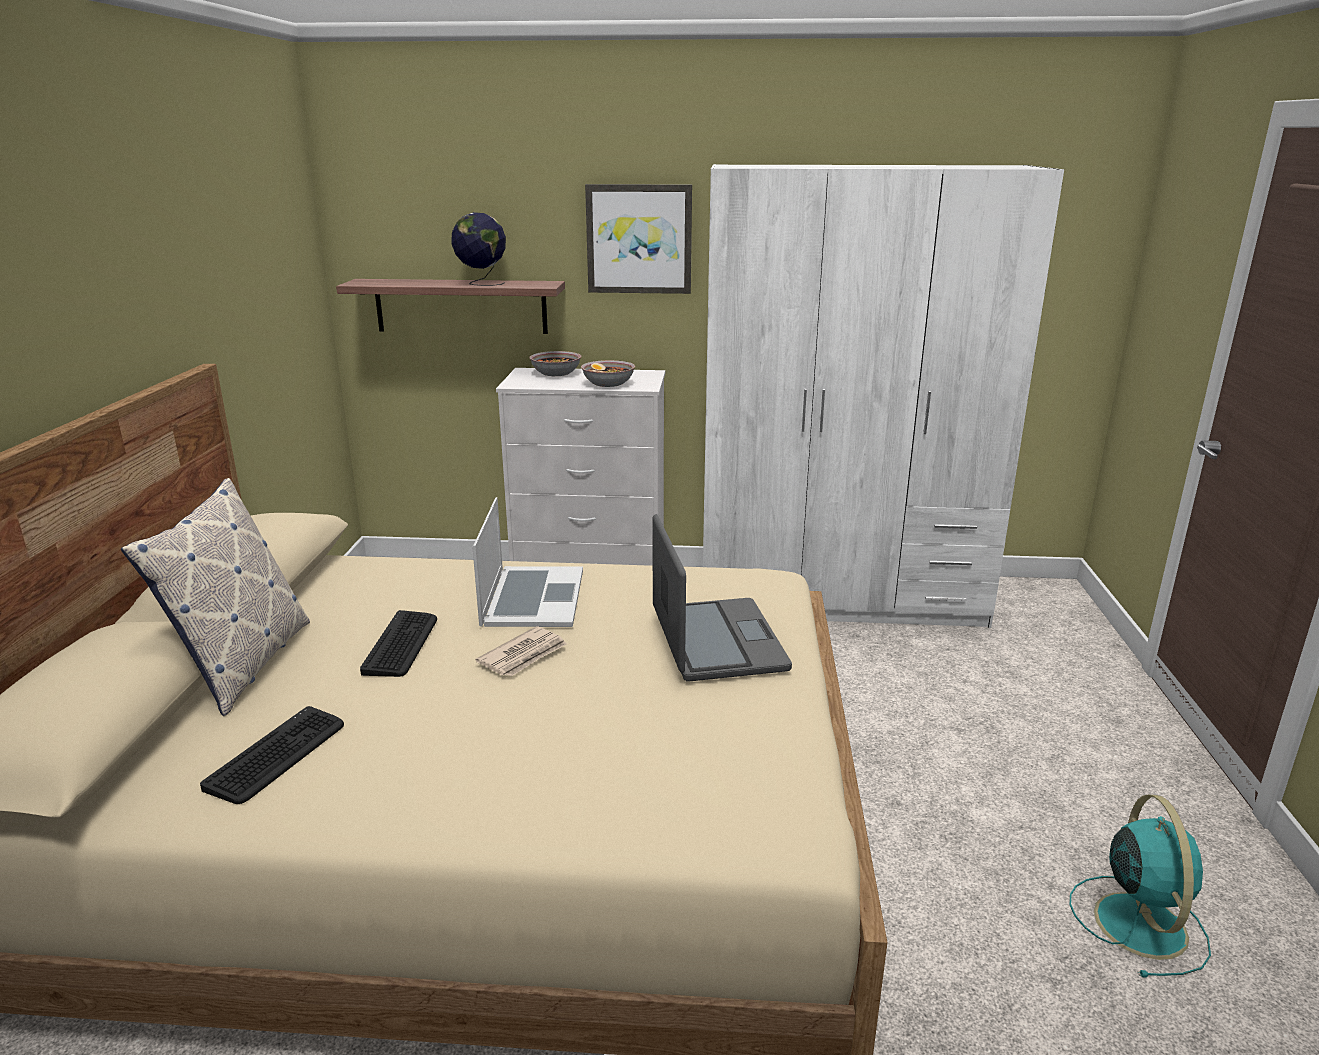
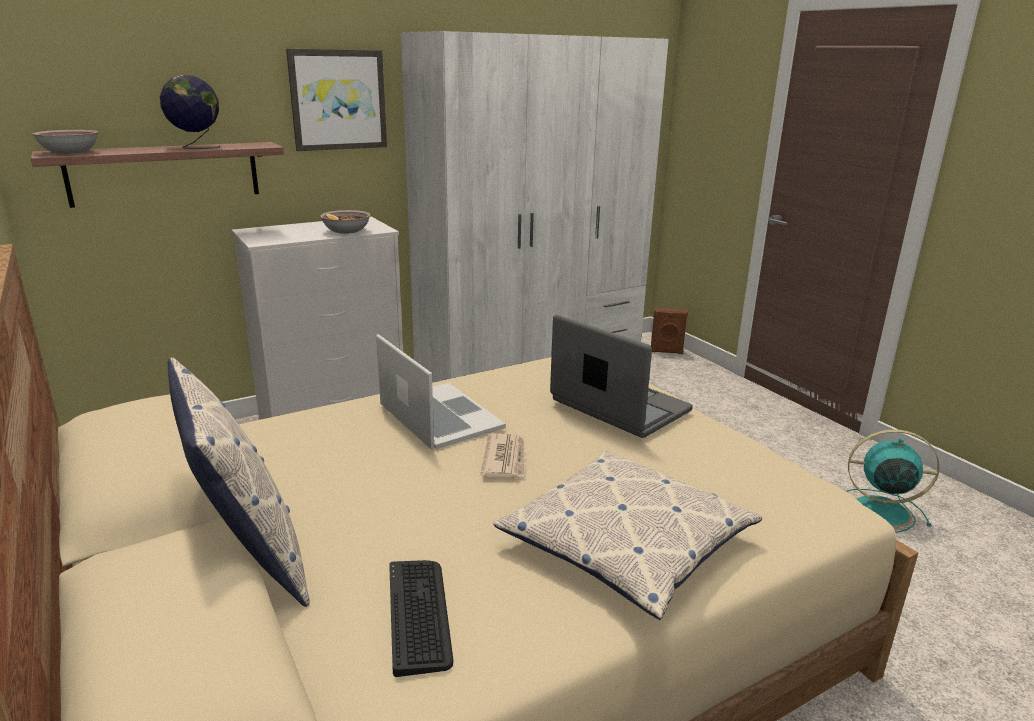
camera: 35 degrees left, 0 degrees up
keyboard [360,610,437,677] -> none
bowl [529,351,581,376] -> bowl moved to [32,130,98,154]
turquoise fan [1070,795,1211,978] -> turquoise fan turned 45 degrees counterclockwise [846,429,940,533]
none -> pillow [493,450,762,620]
none -> brown speaker [651,308,688,354]

